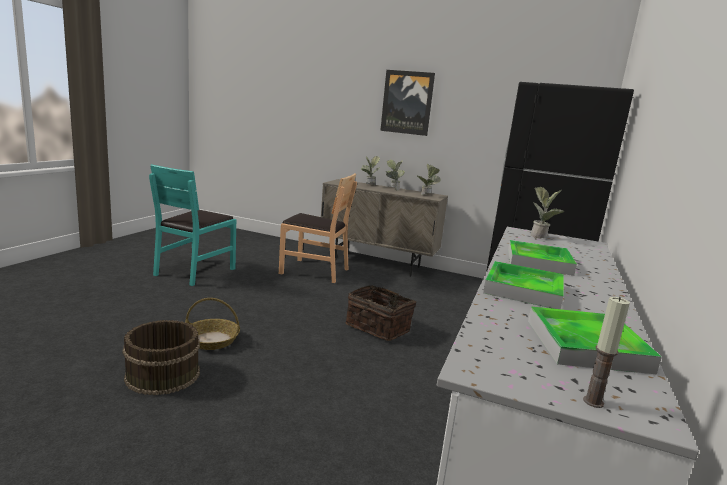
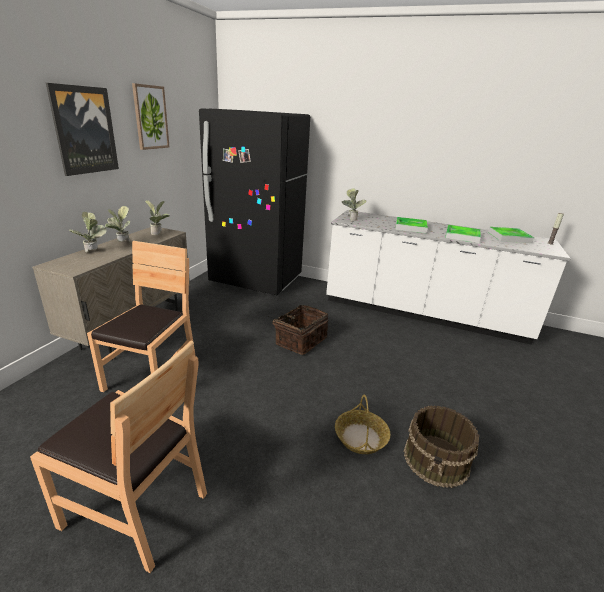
camera: 90 degrees left, 10 degrees up
turquoise chair [149,164,236,286] -> brown chair [30,341,207,573]
none -> picture [132,83,169,150]

